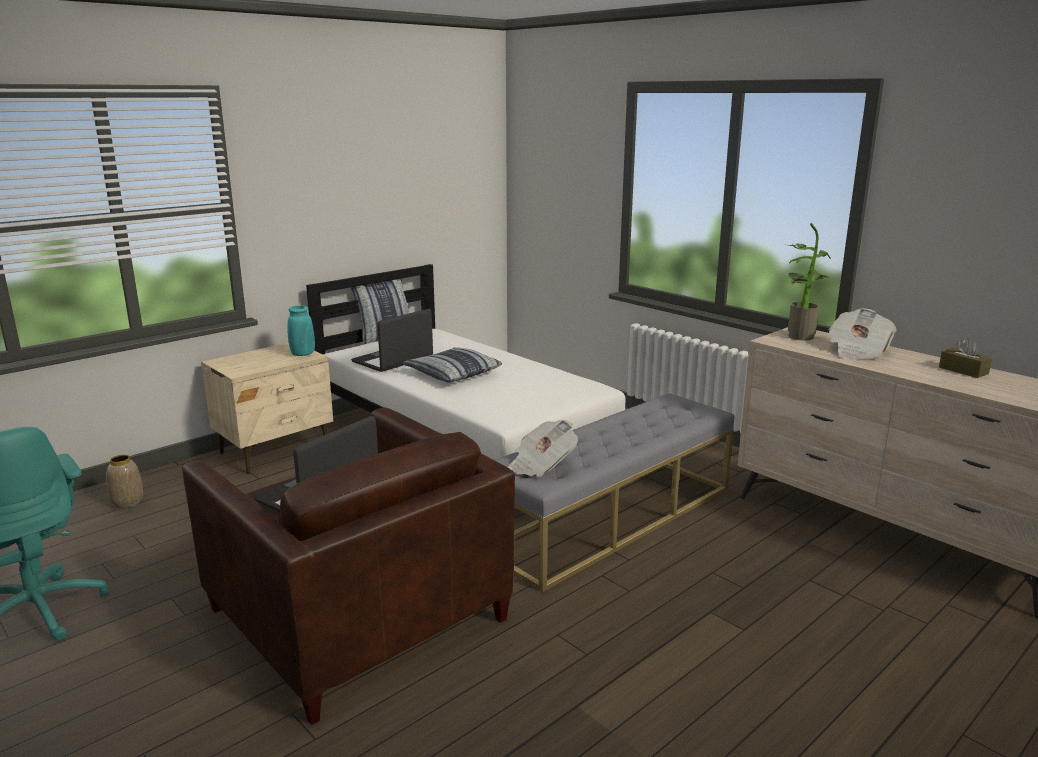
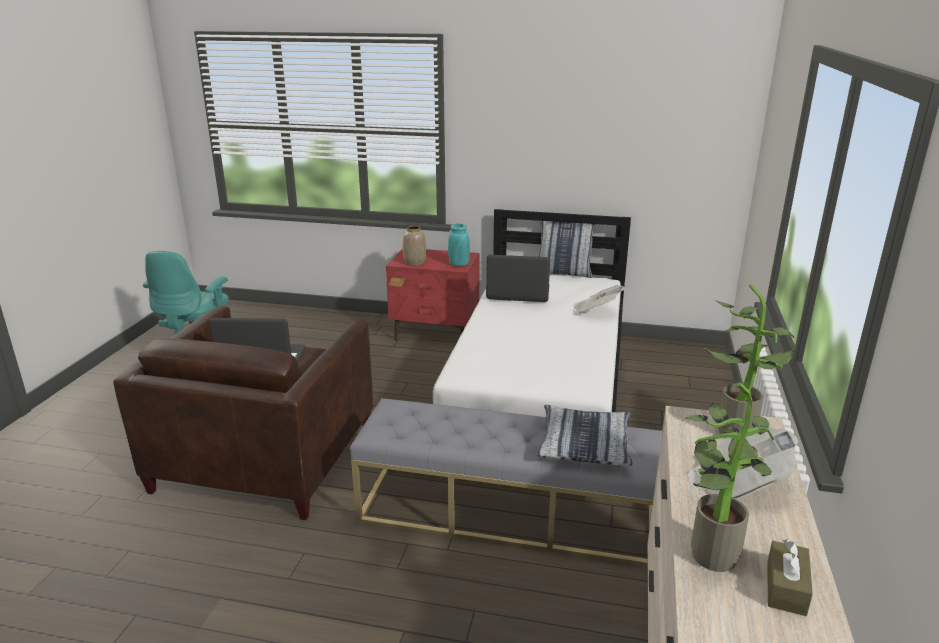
camera: 55 degrees right, 5 degrees up
vase [106,455,143,508] -> vase moved to [403,226,426,265]
beige nightstand [201,343,333,474] -> red nightstand [386,249,480,340]
pillow [403,347,502,383] -> pillow moved to [536,405,633,466]
newspaper [508,420,578,477] -> newspaper moved to [573,285,624,313]
none -> potted plant [685,382,775,572]

